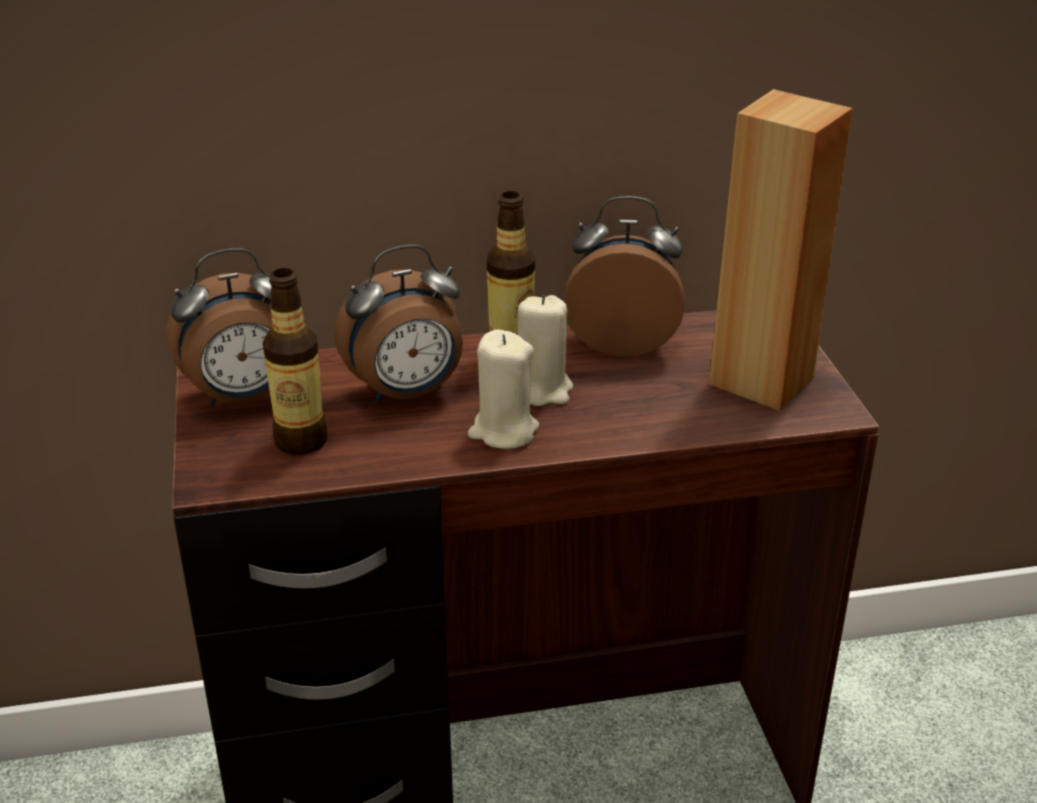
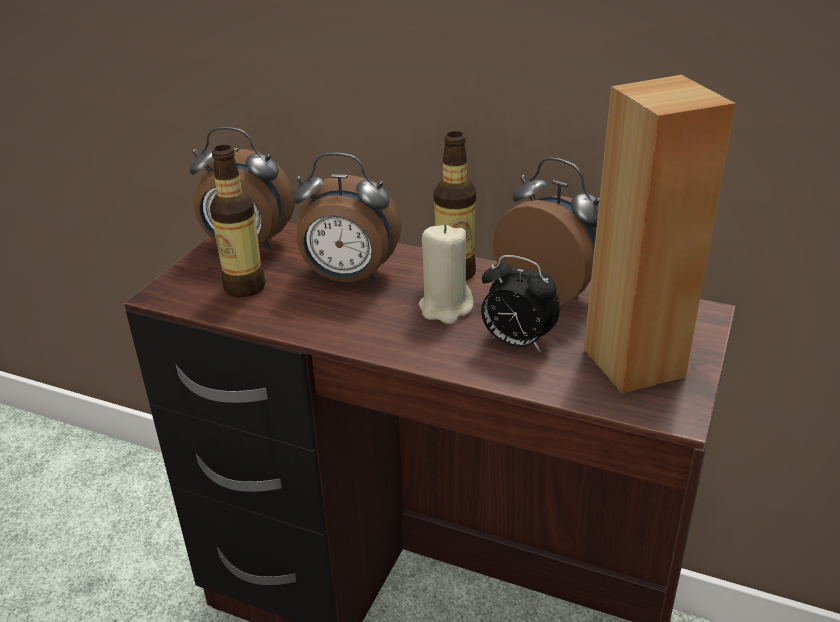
camera: 35 degrees right, 0 degrees up
beige candle [468,330,539,449] -> none
none -> alarm clock [481,255,560,352]

